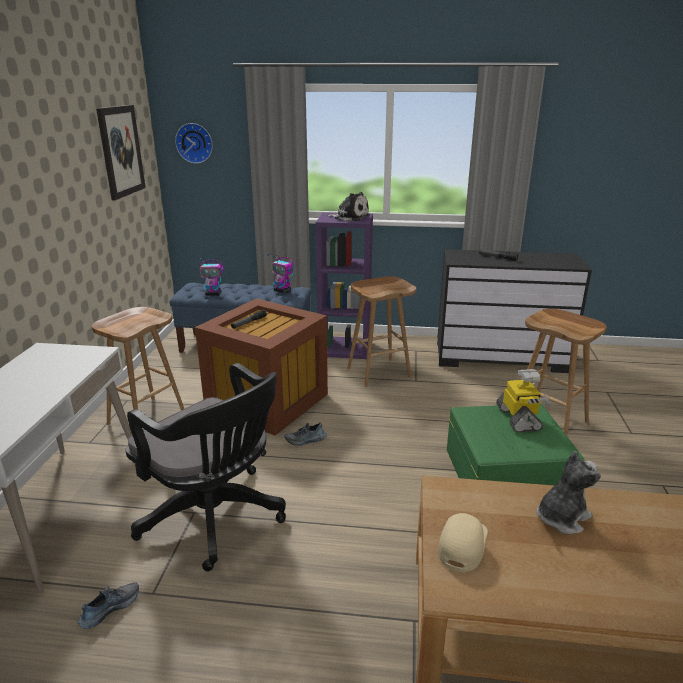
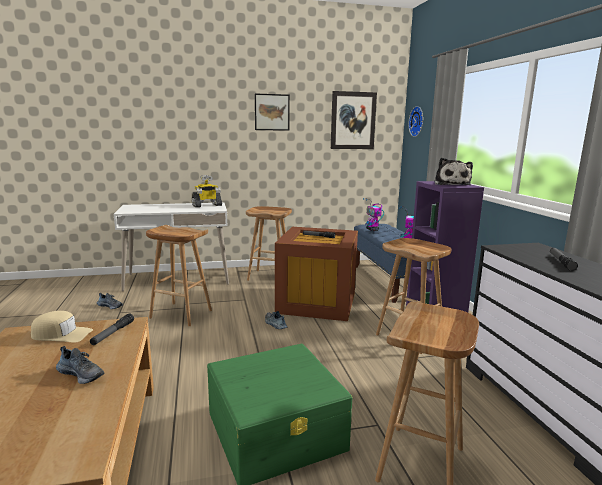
camera: 70 degrees right, 10 degrees down
black office chair [125,363,286,572] -> brown stool [146,225,212,326]
toy robot [496,369,551,432] -> toy robot moved to [192,175,222,207]
plush toy [536,451,601,534] -> shoe [56,346,104,384]
none -> flashlight [90,313,134,345]
none -> picture [255,93,290,131]

